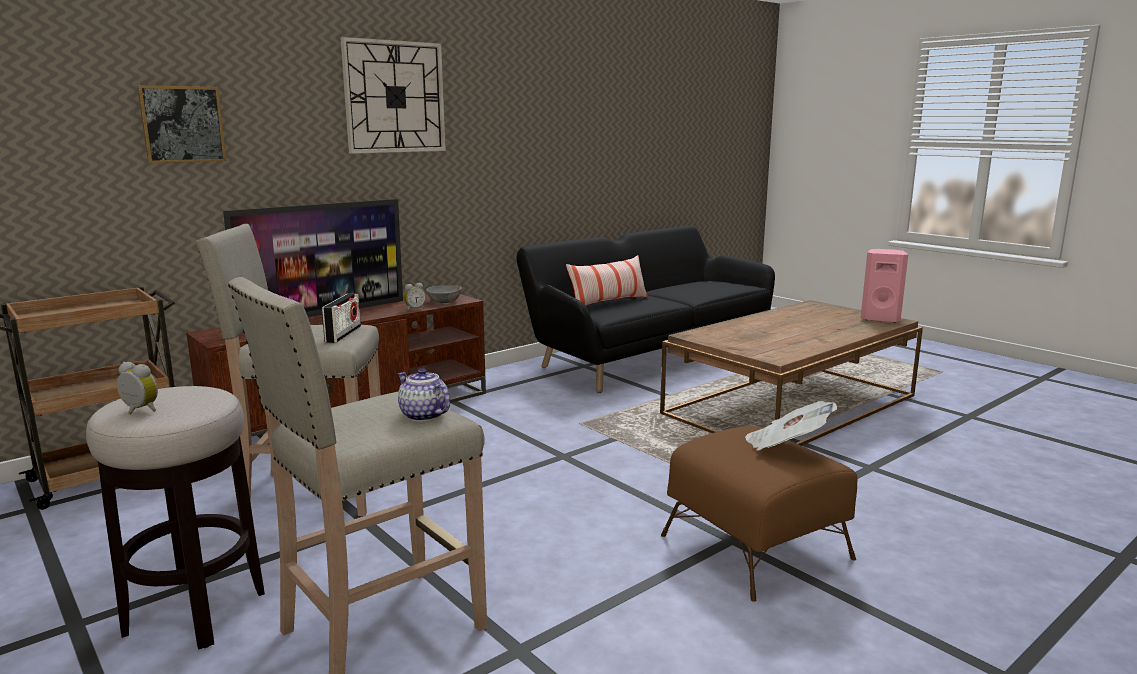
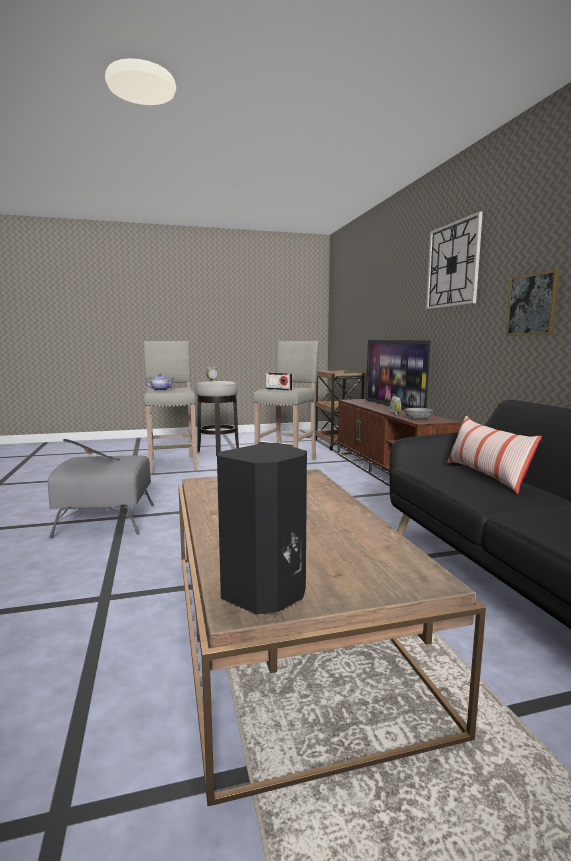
camera: 115 degrees right, 5 degrees down
picture [137,85,227,164] -> picture moved to [506,270,560,335]
brown ottoman [661,426,857,602] -> grey ottoman [48,456,154,538]
pink speaker [861,249,908,323] -> black speaker [217,443,307,614]

